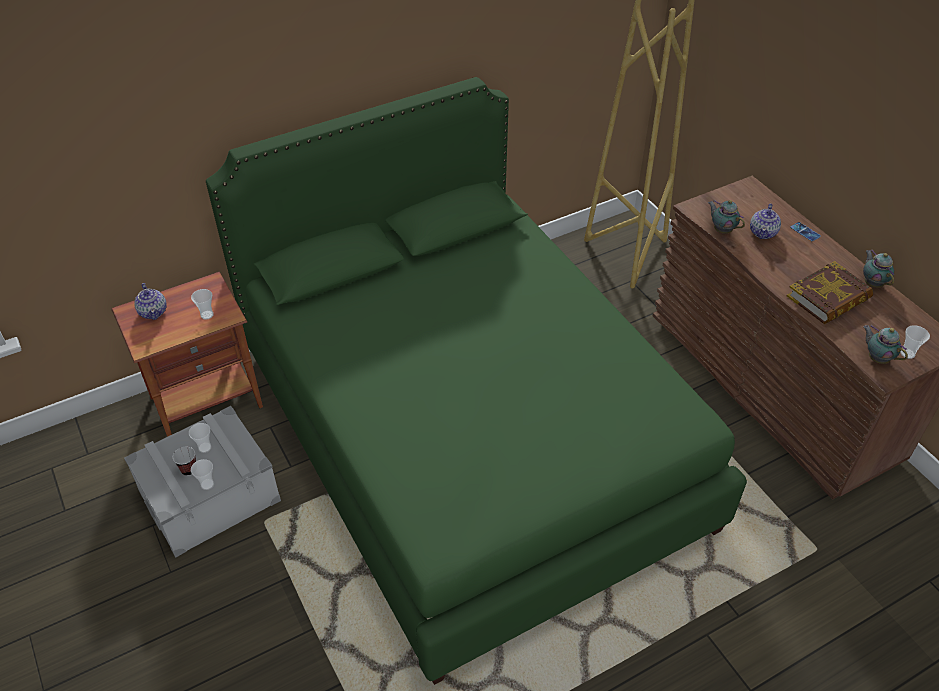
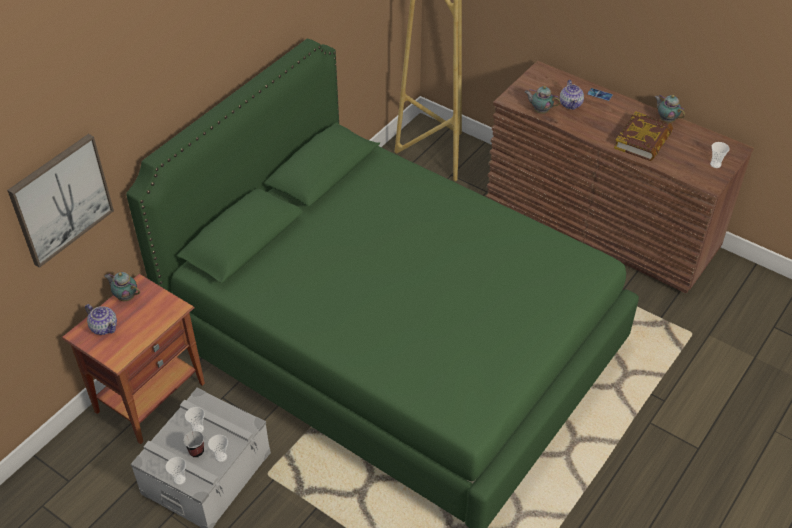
camera: 25 degrees left, 0 degrees up
cup [191,289,214,320] -> cup moved to [166,457,186,485]
teapot [863,325,908,364] -> teapot moved to [104,272,140,301]
none -> picture [7,134,114,268]

